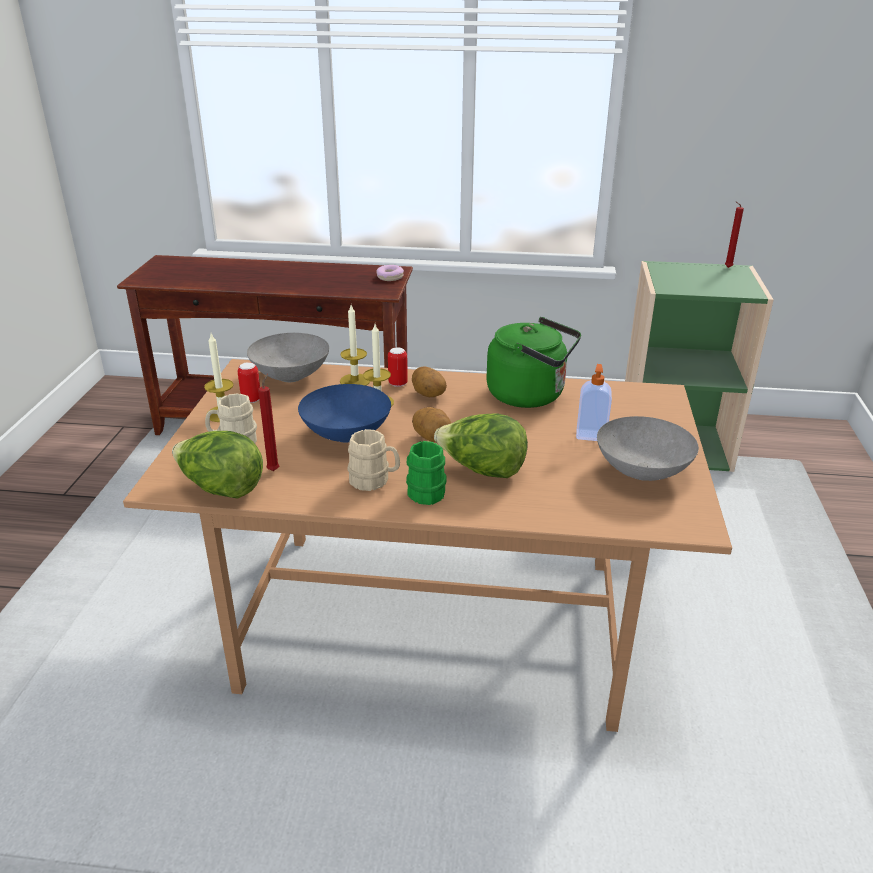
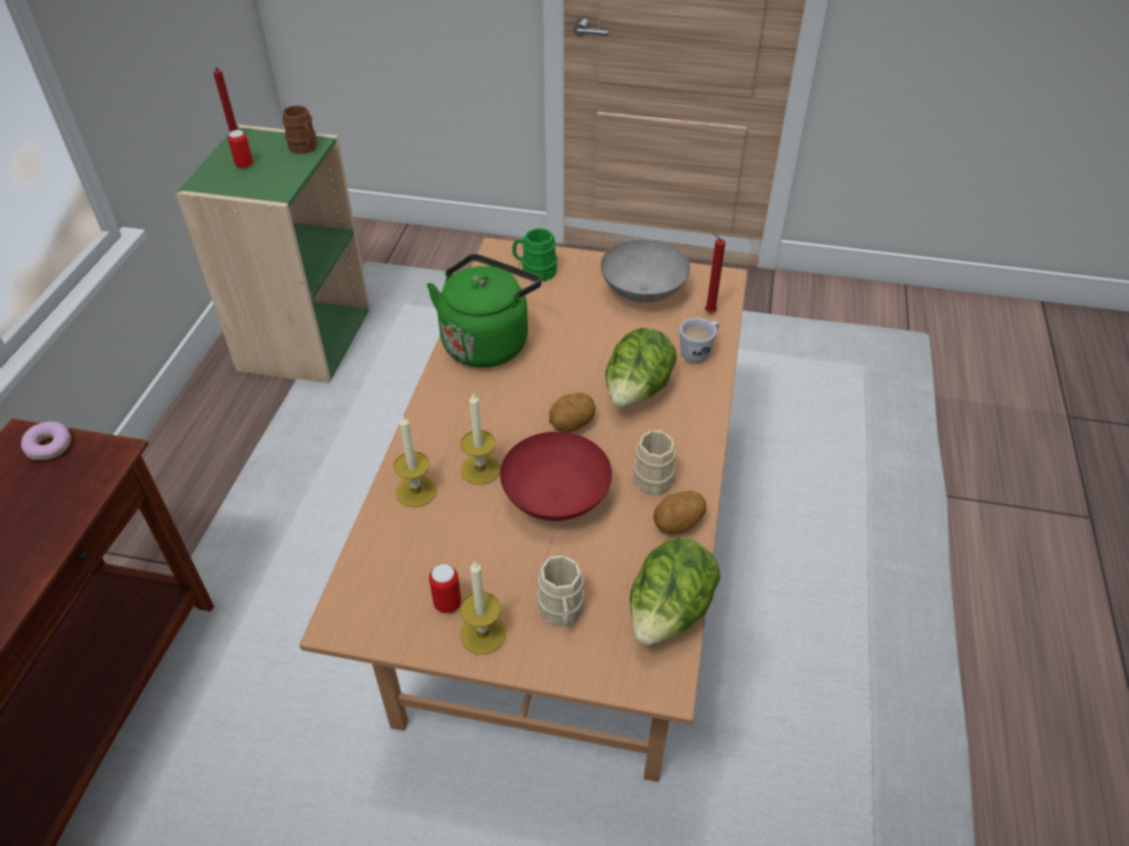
camera: 85 degrees left, 15 degrees up
grey bowl [247,333,329,382] -> none
red candle [258,374,279,471] -> red candle moved to [705,231,726,313]
blue bowl [298,384,391,442] -> red bowl [500,432,612,521]
can [388,347,408,387] -> can moved to [228,130,253,168]
green mug [406,441,447,505] -> green mug moved to [512,228,557,282]
potato [412,366,447,397] -> potato moved to [653,491,706,534]
soap dispenser [576,364,612,441] -> none
none -> brown mug [282,106,317,154]
none -> white mug [679,318,719,363]

